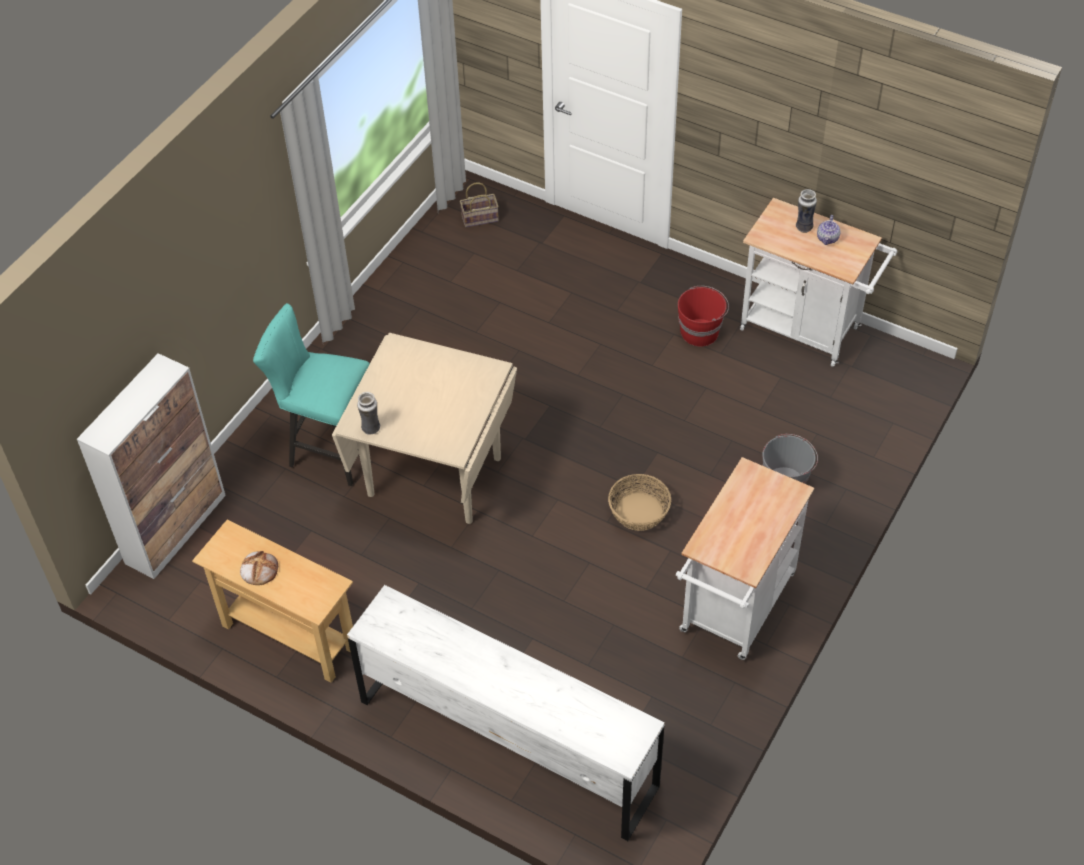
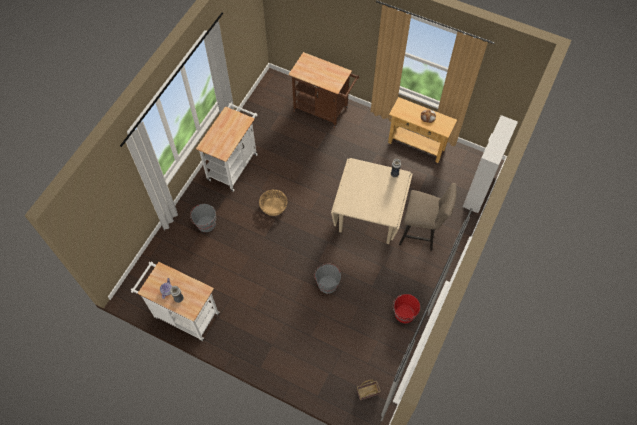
camera: 175 degrees right, 10 degrees up
turquoise stool [253,303,370,486] -> beige stool [399,183,457,251]
white dresser [347,585,665,841] -> brown cart [288,52,359,128]
red bucket [678,286,729,347] -> red bucket moved to [393,294,420,323]
none -> grey bucket [315,264,341,294]

